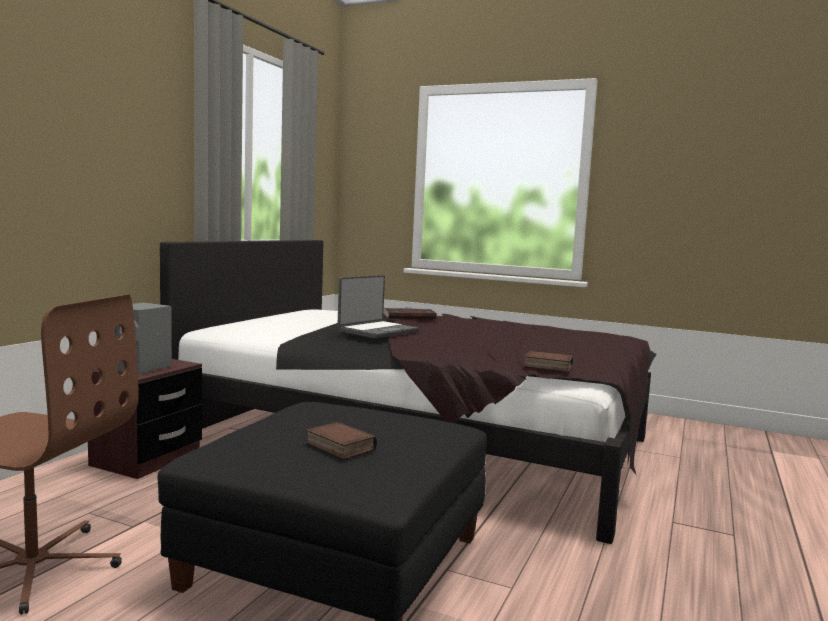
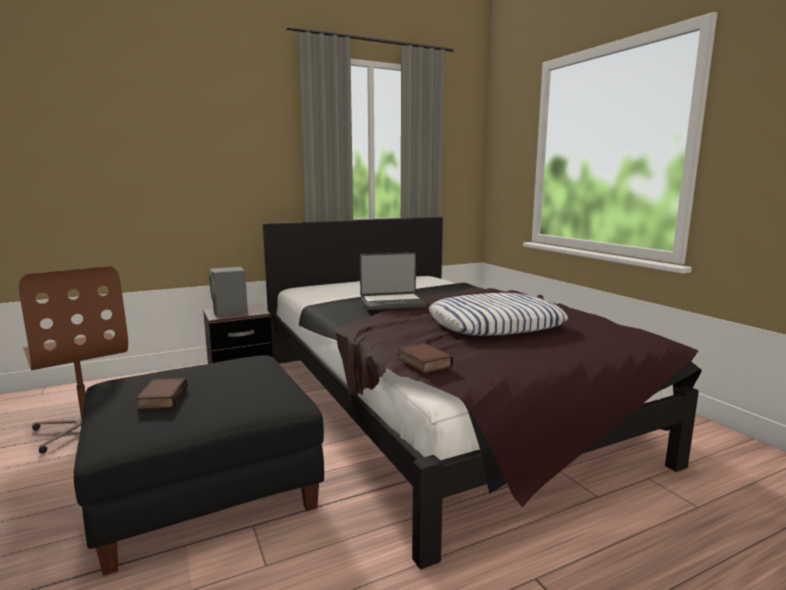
camera: 40 degrees right, 5 degrees up
book [383,307,437,319] -> none
none -> pillow [429,293,568,336]

